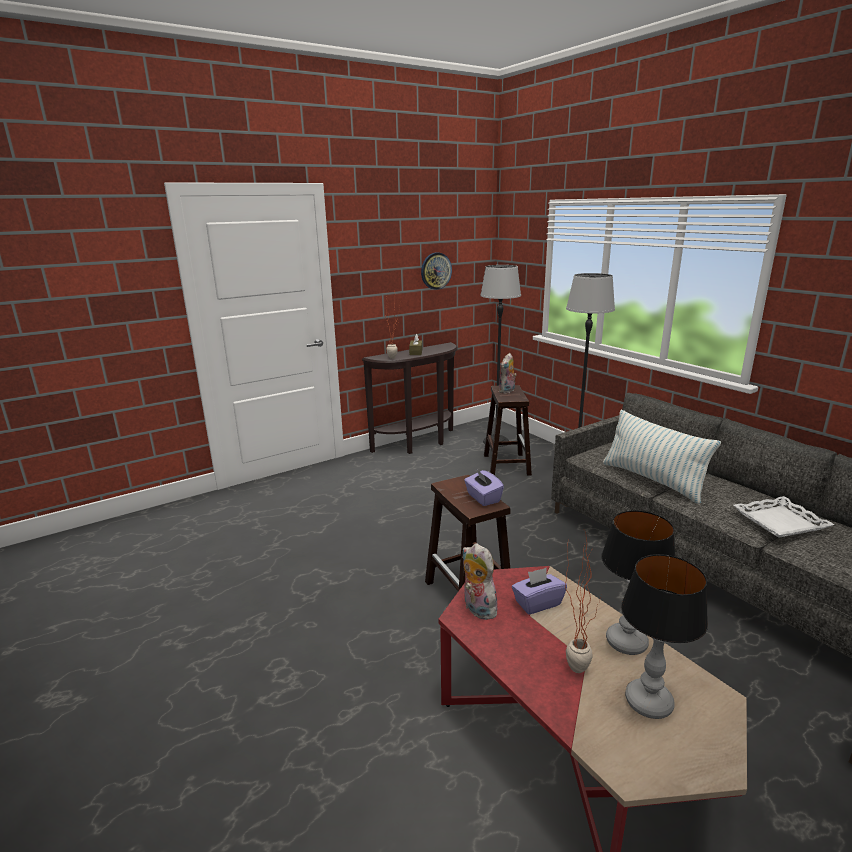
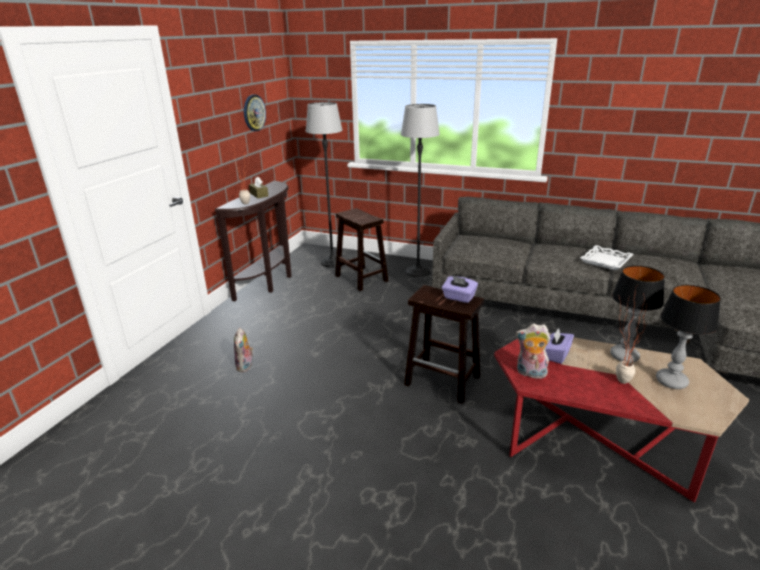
camera: 35 degrees left, 5 degrees up
plush toy [499,353,517,394] -> plush toy moved to [234,327,253,372]
pillow [603,410,721,504] -> none

